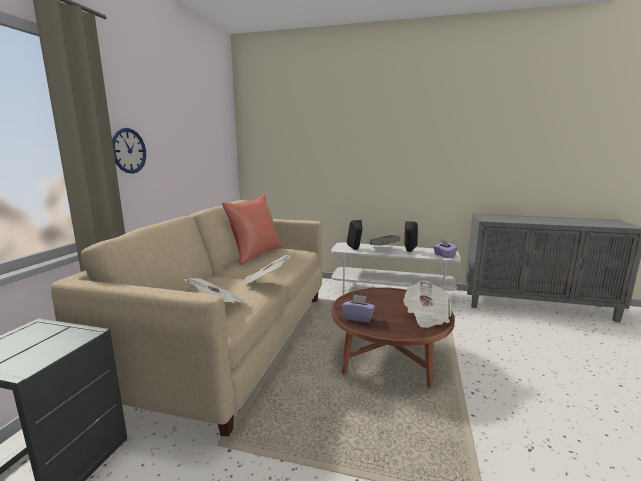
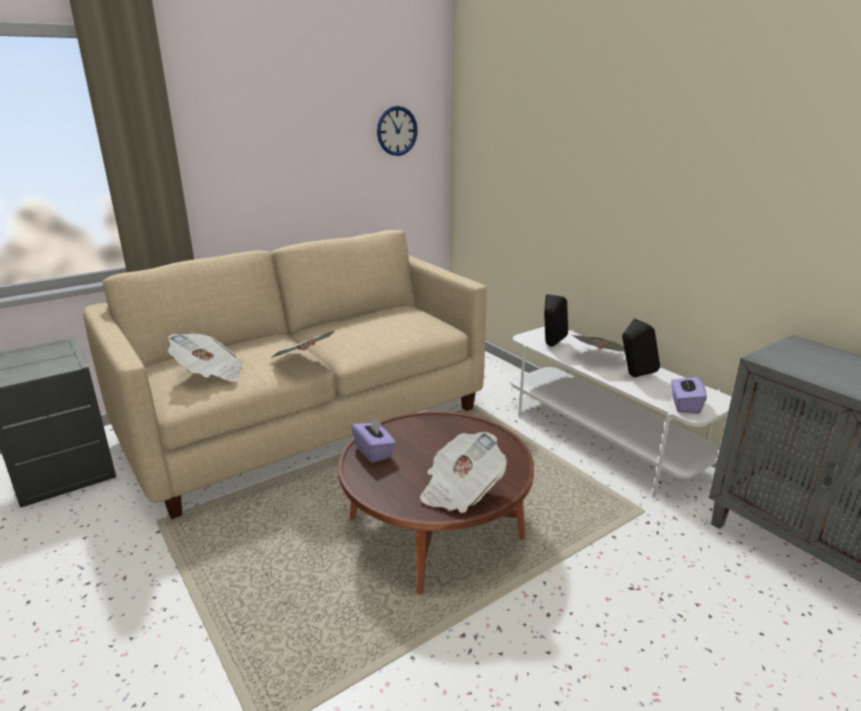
camera: 40 degrees right, 10 degrees up
wall clock [112,128,146,174] -> wall clock moved to [377,106,418,156]
red pillow [222,194,283,265] -> none

